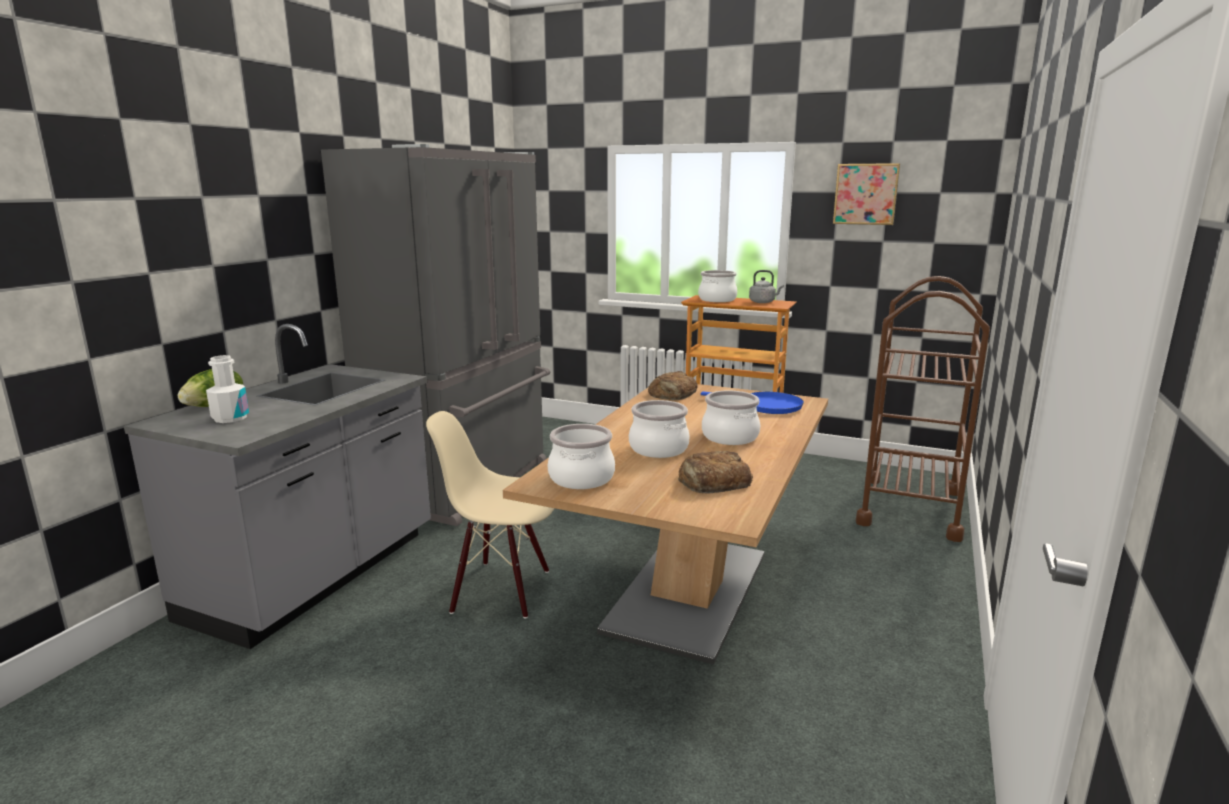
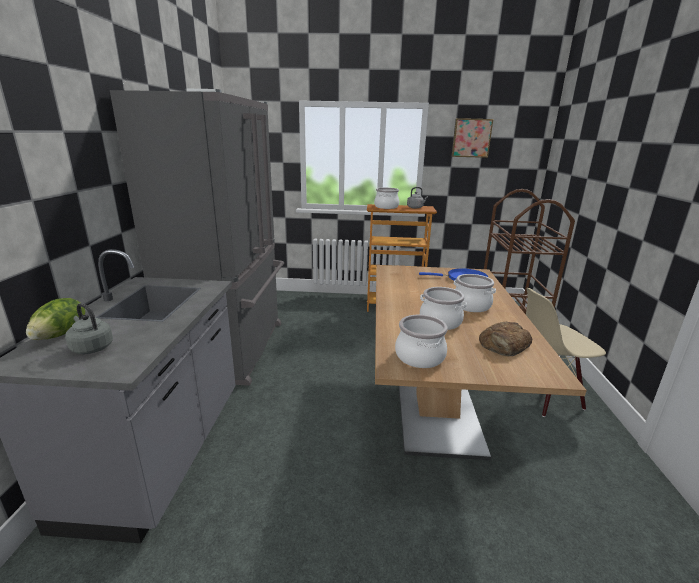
camera: 20 degrees left, 5 degrees up
white bottle [206,355,249,423] -> grey kettle [65,303,113,354]
beige chair [426,411,555,619] -> beige chair moved to [526,288,606,417]
bread [648,371,697,400] -> none

